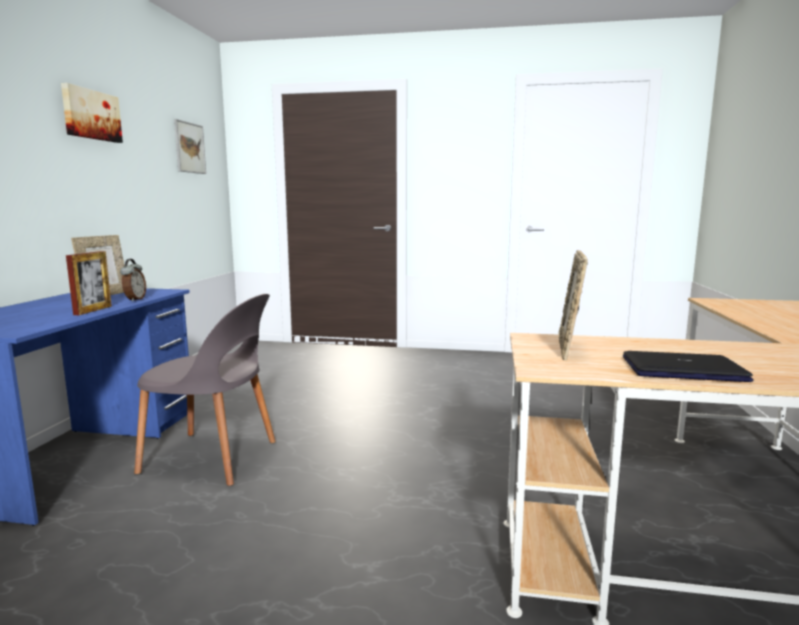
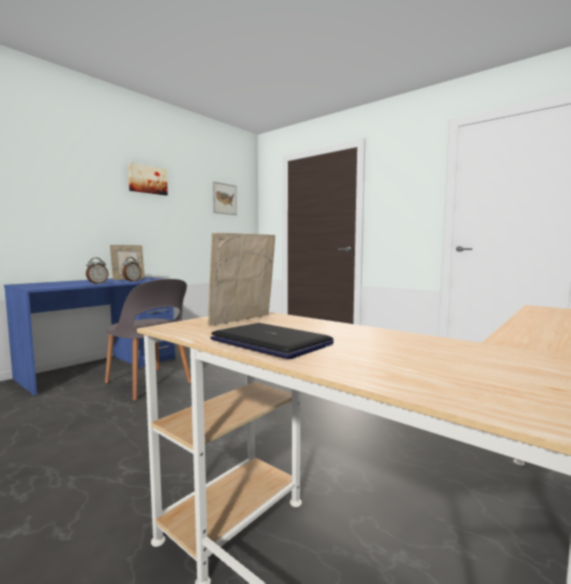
camera: 30 degrees right, 5 degrees down
picture frame [66,251,112,315] -> alarm clock [86,258,108,284]

